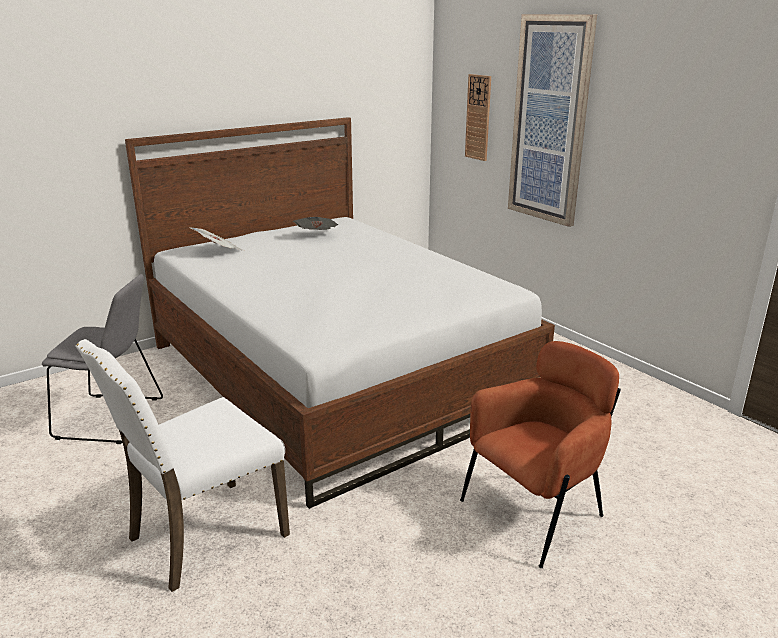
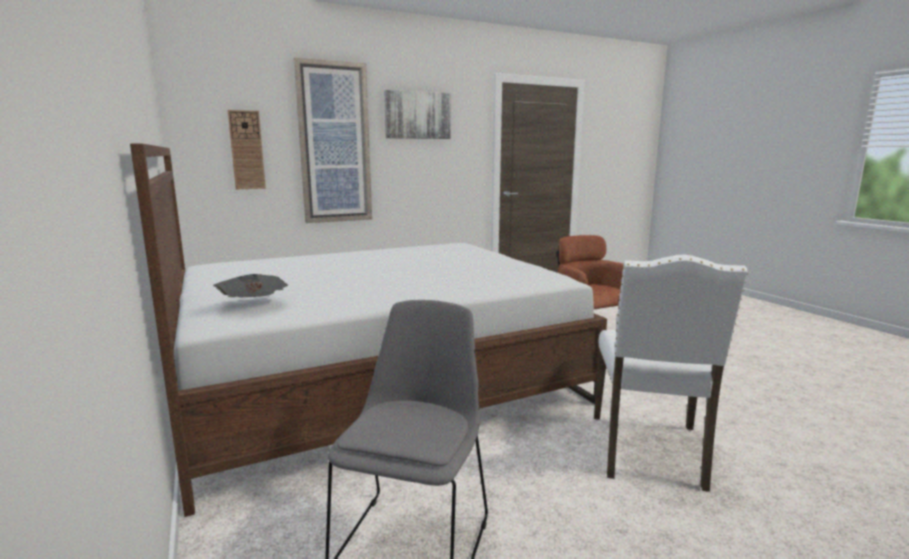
camera: 80 degrees left, 10 degrees down
white chair [76,339,290,592] -> white chair turned 45 degrees clockwise [594,254,748,492]
newspaper [293,217,338,230] -> none
none -> picture [384,90,451,139]

